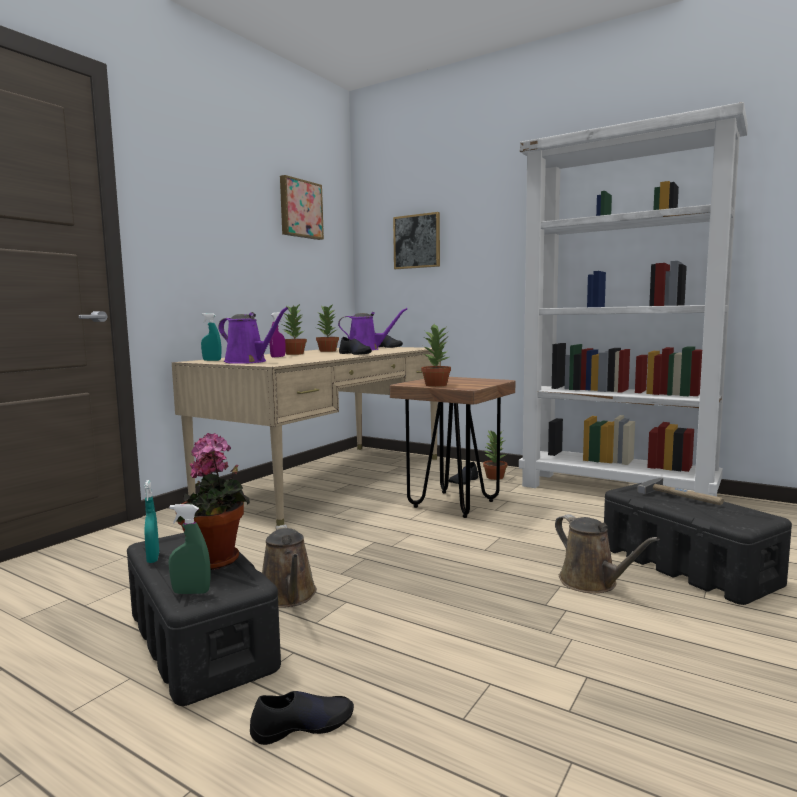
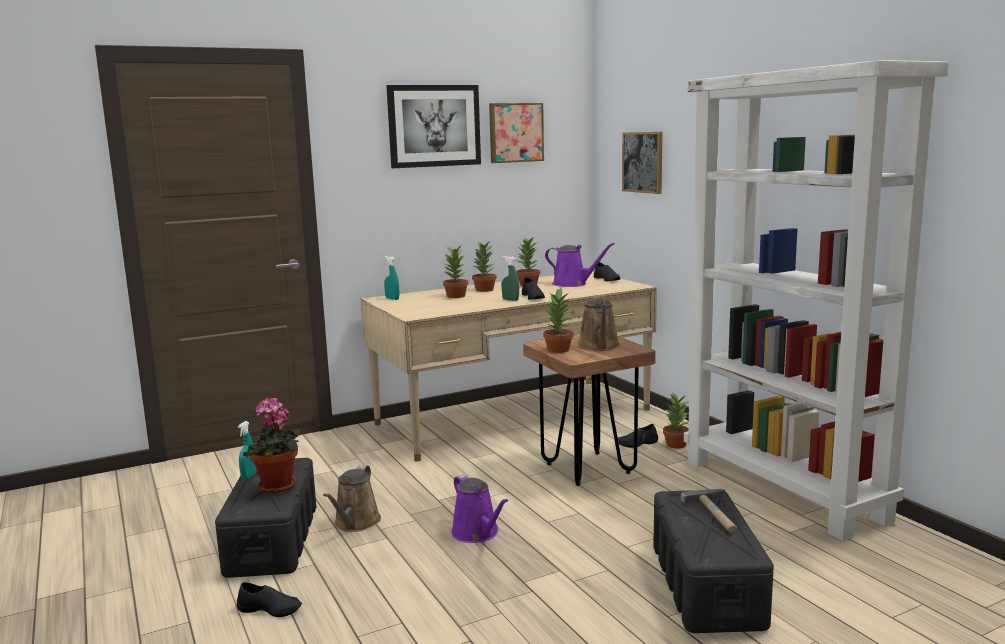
camera: 30 degrees right, 5 degrees up
green spray bottle [169,504,211,594] -> green spray bottle moved to [501,256,519,301]
purple watering can [218,307,289,364] -> purple watering can moved to [451,474,508,543]
purple spray bottle [269,312,286,357] -> potted plant [443,246,468,298]
brown watering can [555,514,659,593] -> brown watering can moved to [578,297,620,351]
none -> picture [386,85,481,168]

